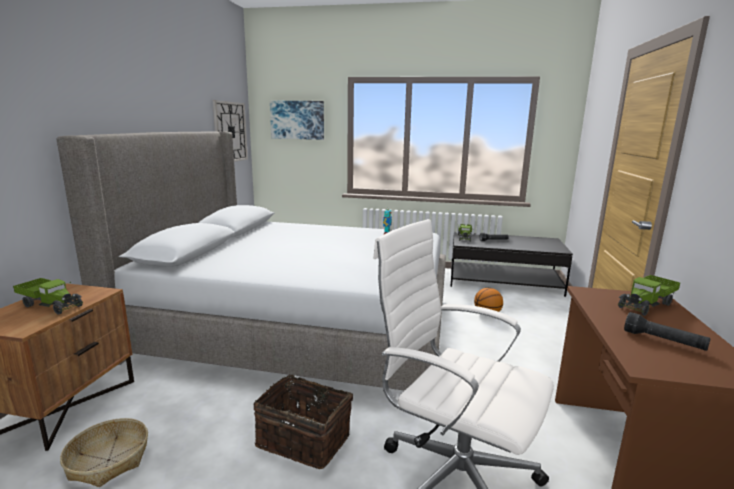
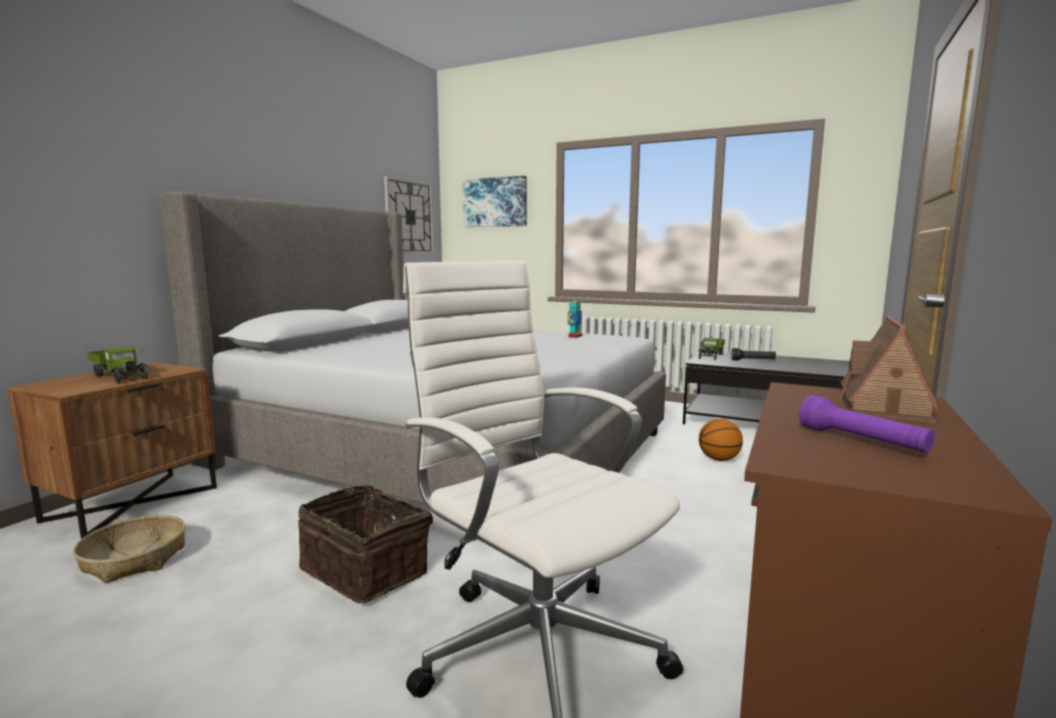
camera: 15 degrees right, 5 degrees down
toy truck [618,275,680,316] -> toy house [840,316,940,423]
black flashlight [624,312,711,351] -> purple flashlight [799,395,935,453]

